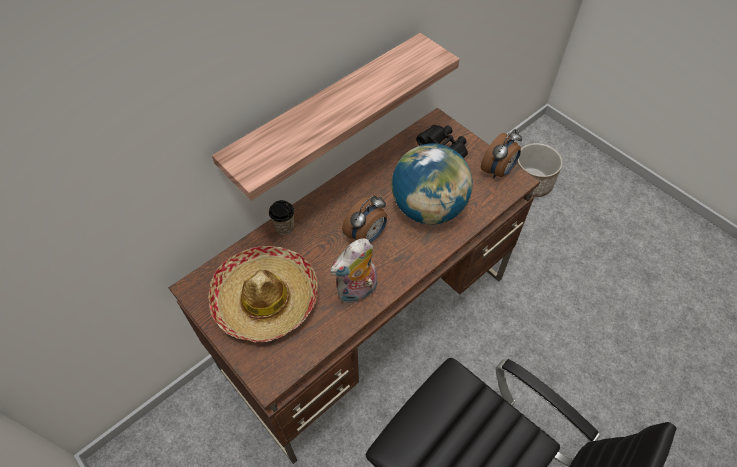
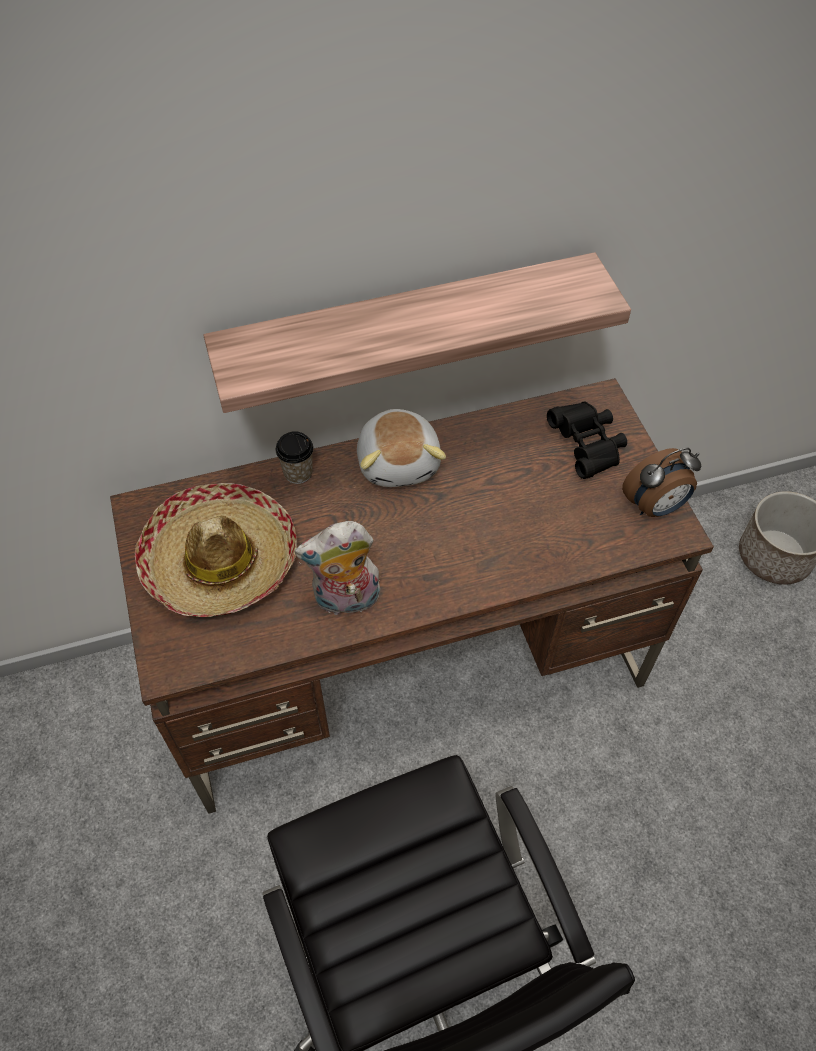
camera: 25 degrees right, 0 degrees up
alarm clock [342,196,387,242] -> none
globe [392,143,473,224] -> none
none -> plush toy [357,409,446,487]

